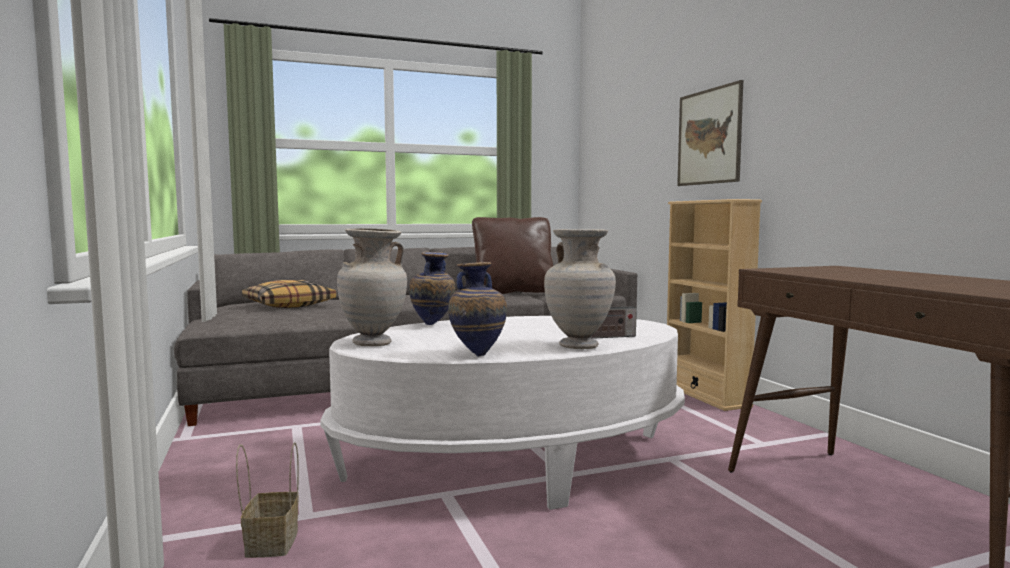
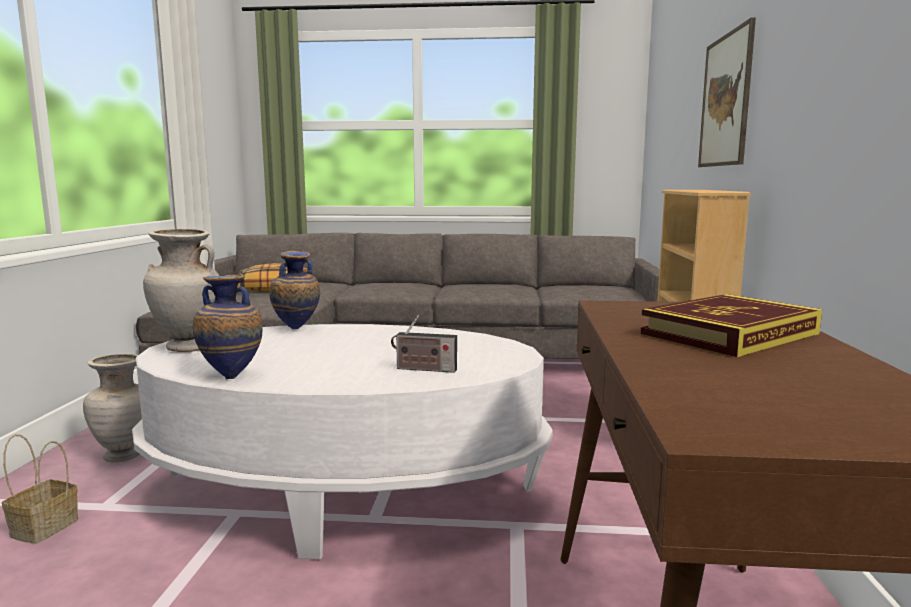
camera: 25 degrees right, 5 degrees up
brown pillow [472,217,553,294] -> none
beige vase [544,229,616,349] -> beige vase moved to [83,354,142,463]
none -> book [640,294,822,357]

